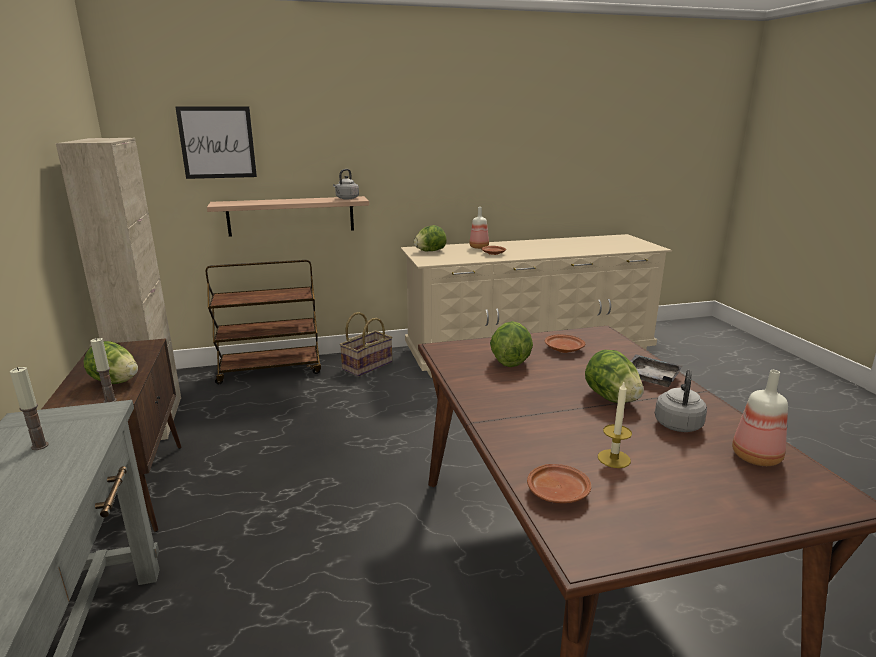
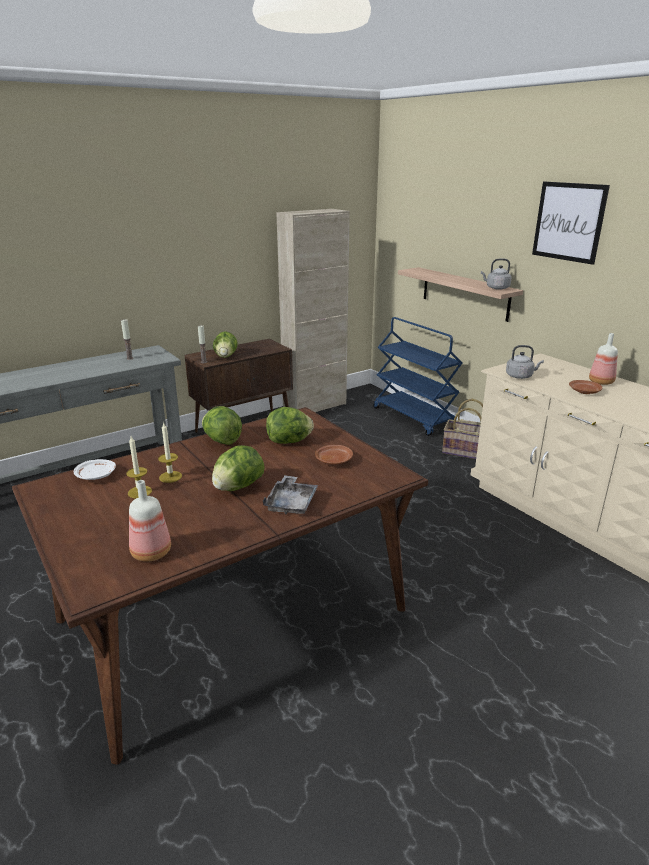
camera: 70 degrees right, 5 degrees up
picture [175,106,257,179] -> picture moved to [532,182,610,265]
brown cart [206,260,321,384] -> blue cart [374,317,462,436]
lettuce [414,225,447,251] -> lettuce moved to [202,406,242,445]
brown plate [527,464,591,503] -> white plate [74,459,116,480]
grey kettle [655,370,707,432] -> grey kettle moved to [506,345,544,379]
none -> candle [158,422,182,483]

